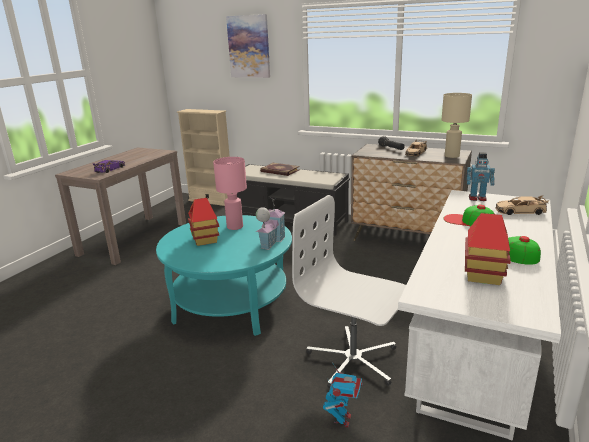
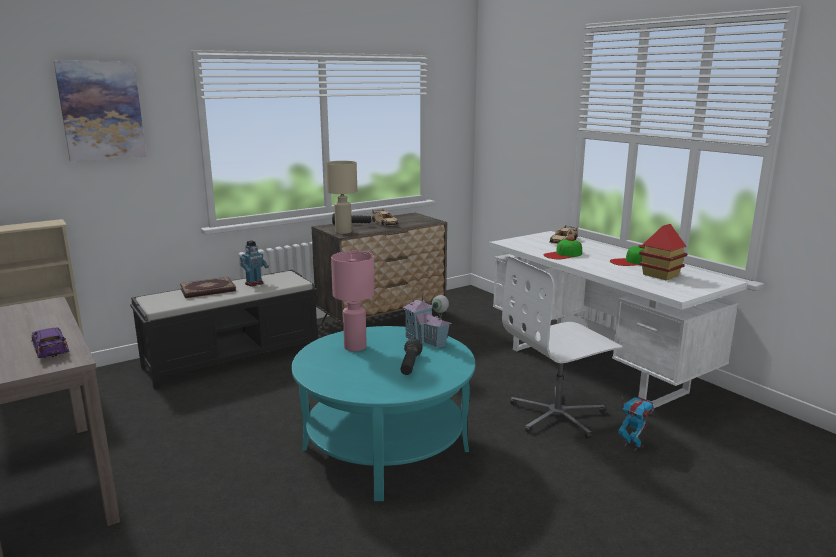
camera: 60 degrees left, 5 degrees down
toy house [188,198,219,246] -> none
beige table lamp [442,93,472,158] -> beige table lamp moved to [326,161,357,234]
toy robot [467,152,495,201] -> toy robot moved to [240,241,269,287]
none -> black flashlight [400,339,423,375]

